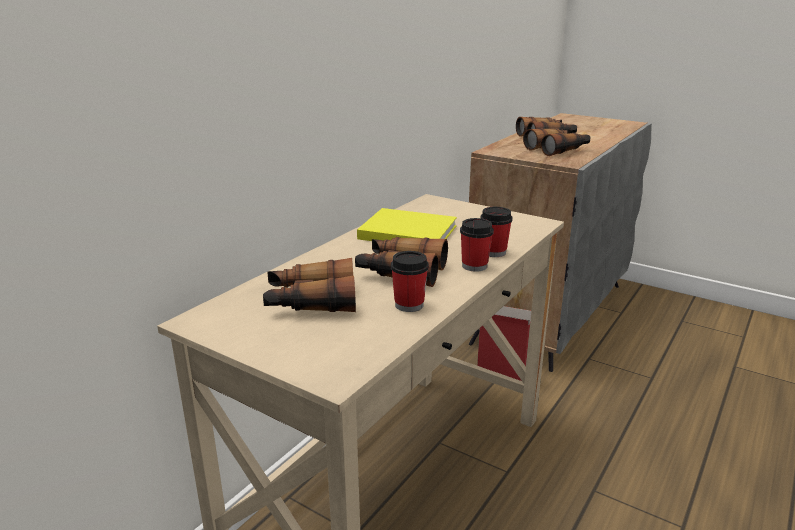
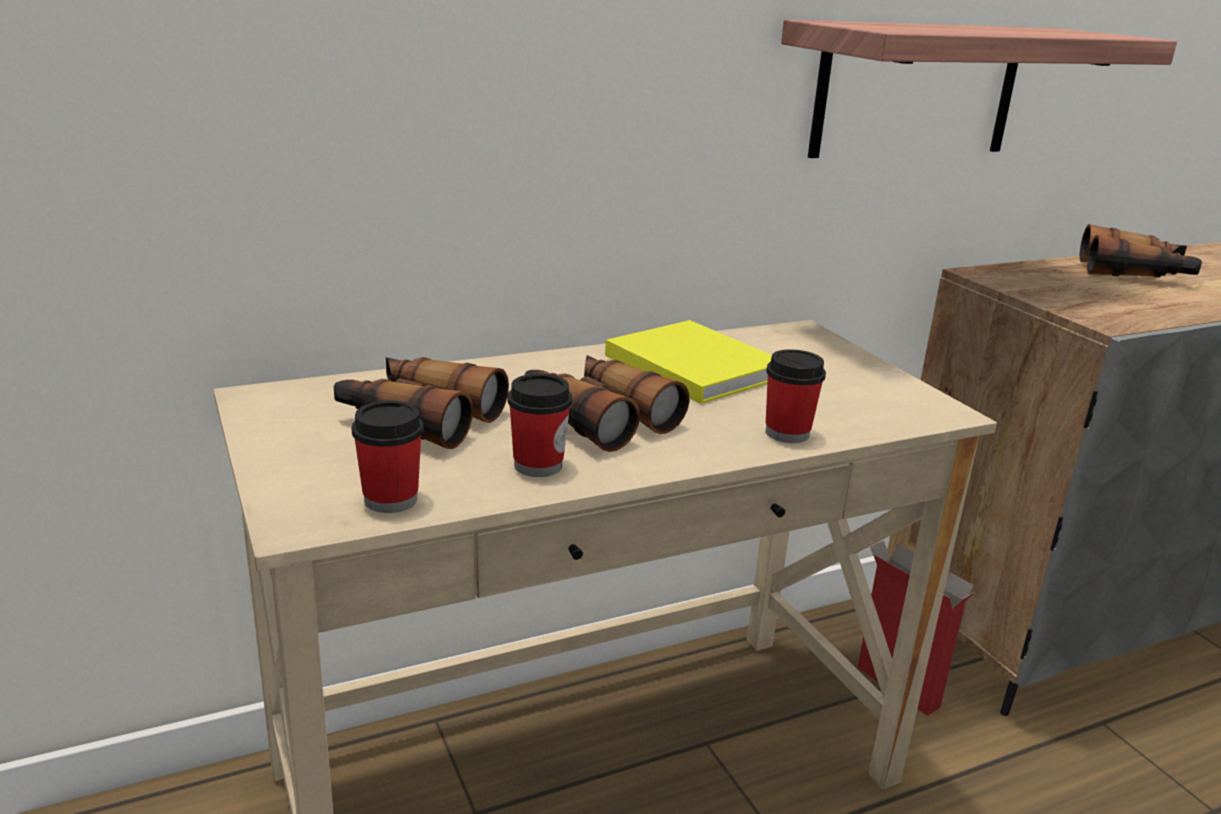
camera: 30 degrees right, 0 degrees up
cup [460,218,494,272] -> cup moved to [352,400,423,513]
binoculars [523,128,591,156] -> none
none -> shelf [781,20,1177,158]

